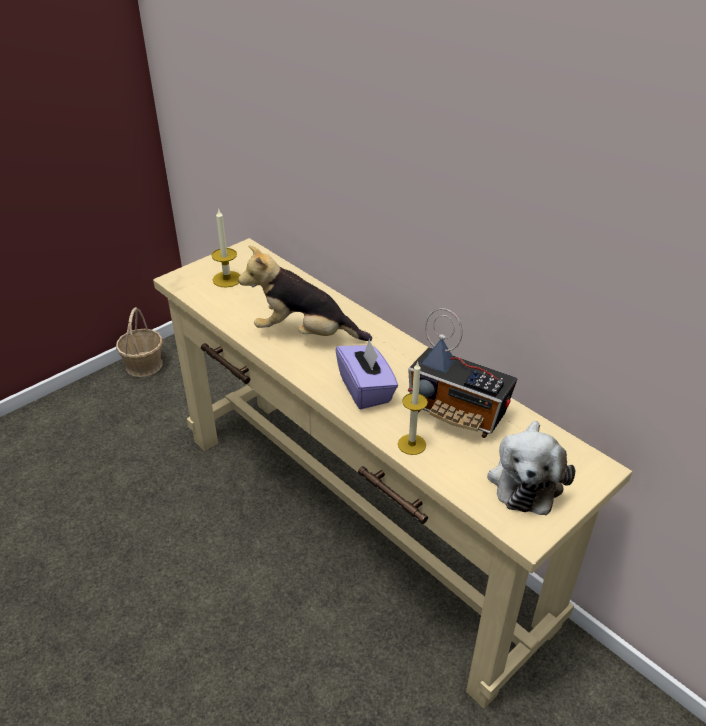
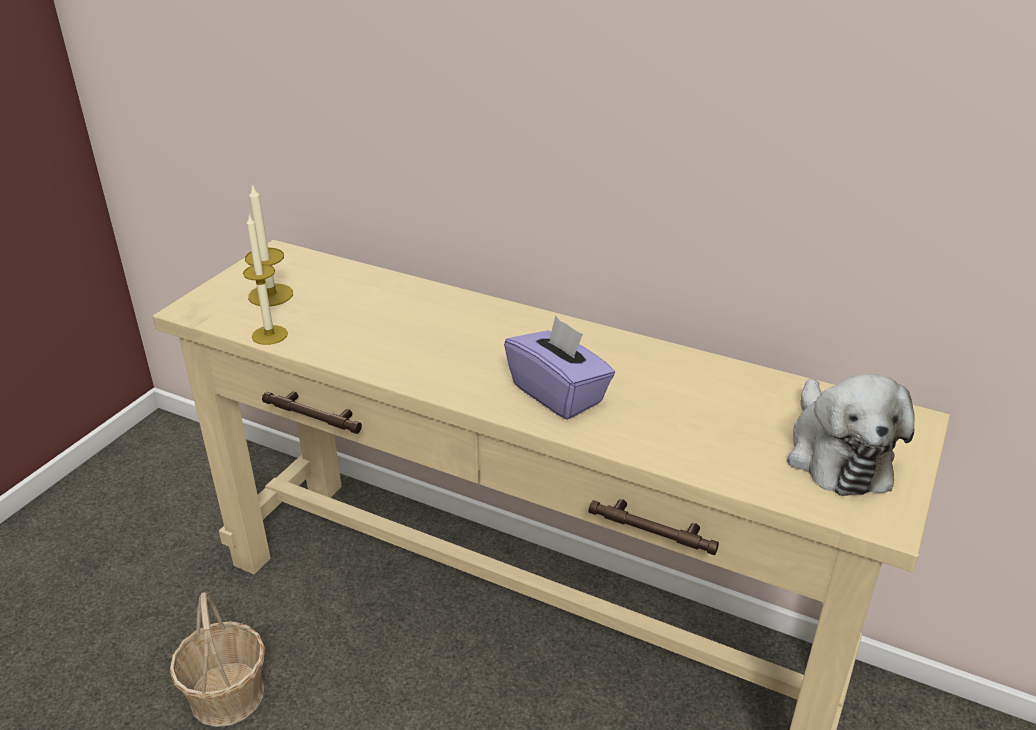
camera: 20 degrees left, 5 degrees down
basket [116,307,163,377] -> basket moved to [170,592,265,727]
plush toy [238,245,372,341] -> none
candle [398,362,428,455] -> candle moved to [243,215,288,345]
radio [408,308,517,438] -> none

